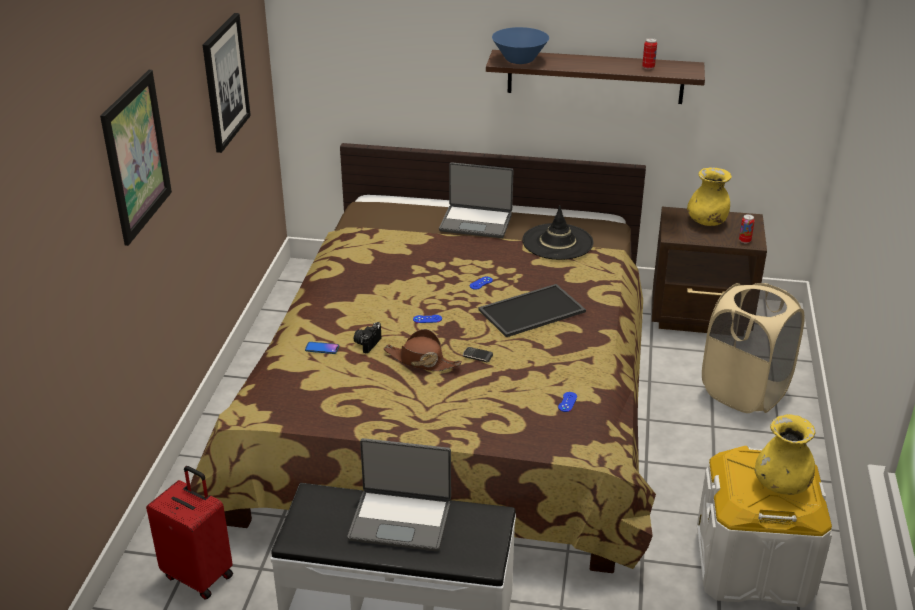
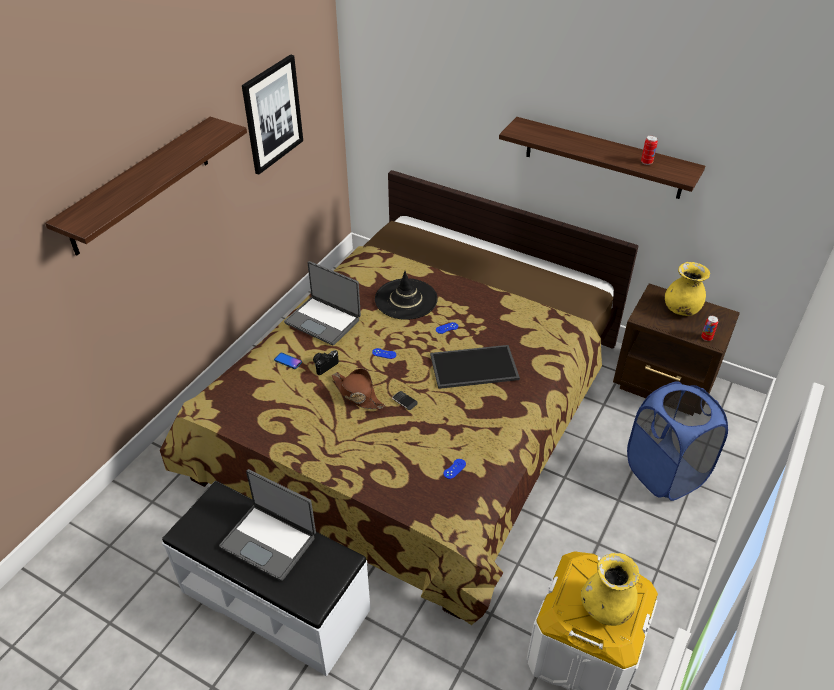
camera: 20 degrees right, 10 degrees up
picture [100,70,172,246] -> shelf [45,117,247,256]
red suitcase [146,466,233,600] -> none
laptop [439,162,514,238] -> laptop moved to [284,261,361,346]
blue bowl [492,27,549,64] -> none
black hat [522,206,594,260] -> black hat moved to [375,271,438,320]
beige laundry basket [702,283,804,413] -> blue laundry basket [627,381,728,501]

